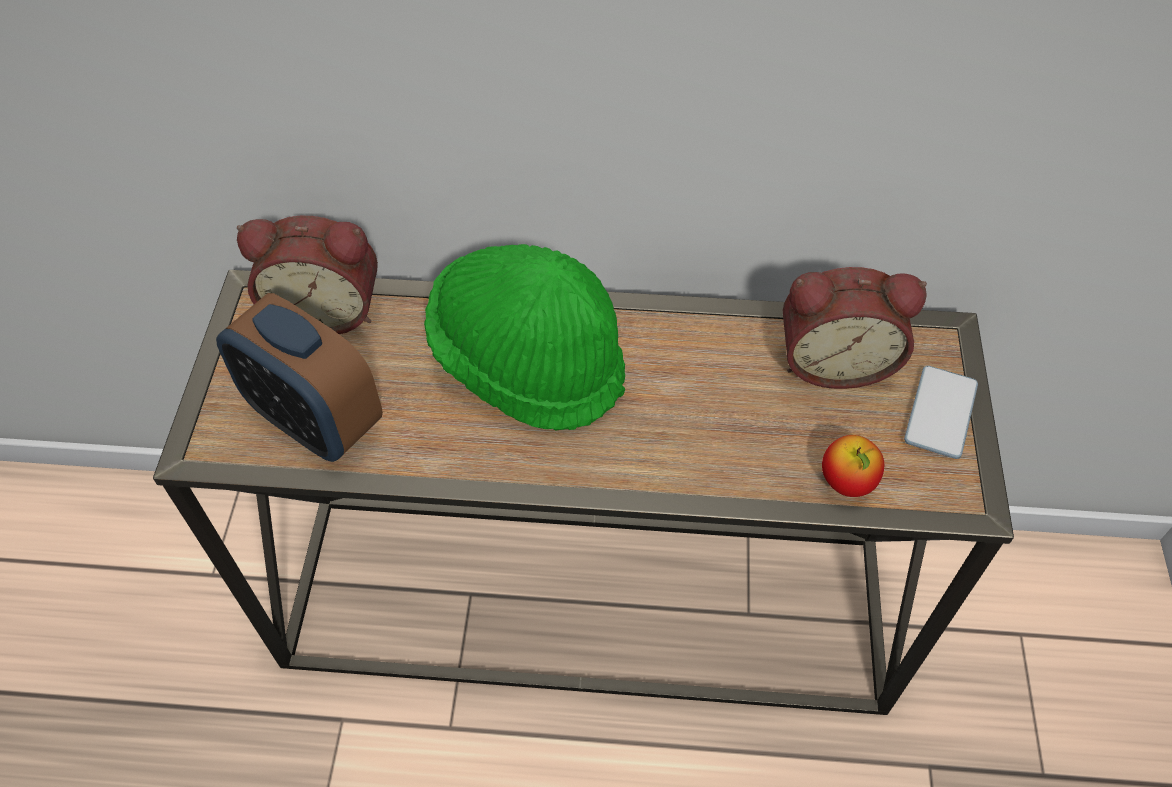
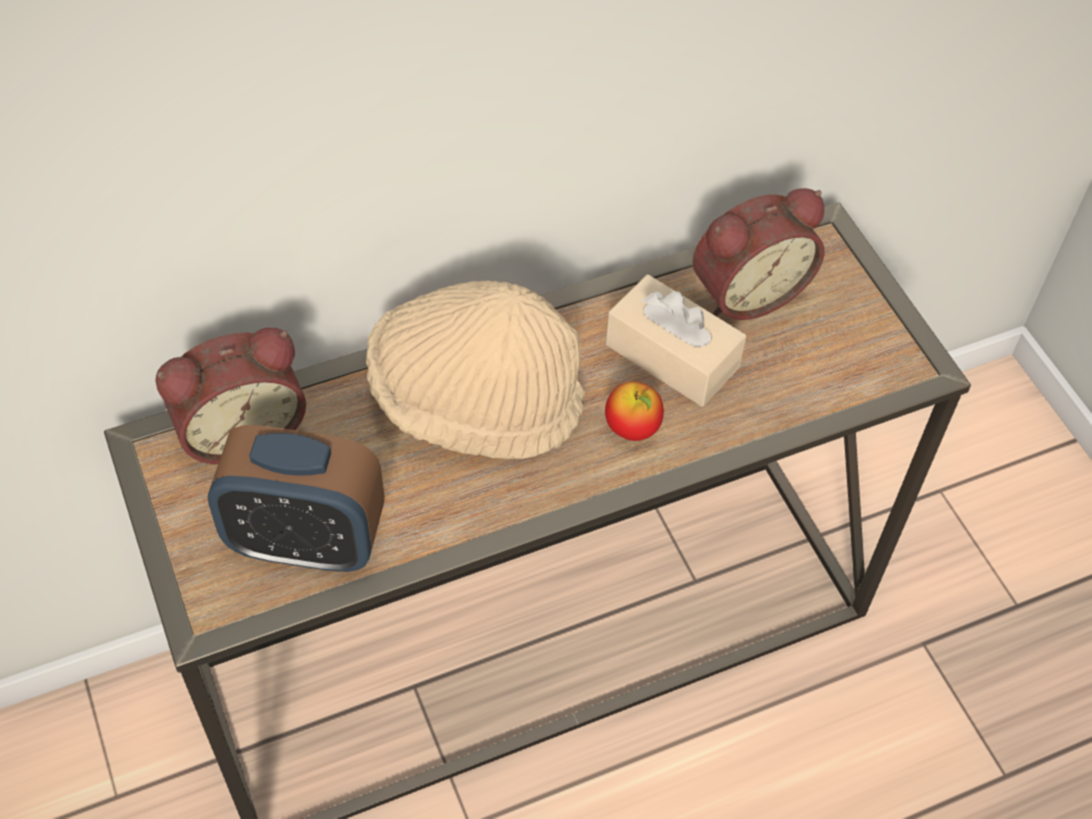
camera: 30 degrees left, 0 degrees up
green hat [424,244,625,431] -> beige hat [366,280,585,459]
apple [822,435,884,497] -> apple moved to [605,381,664,441]
phone [904,366,978,459] -> none
none -> beige tissue box [606,274,746,407]

